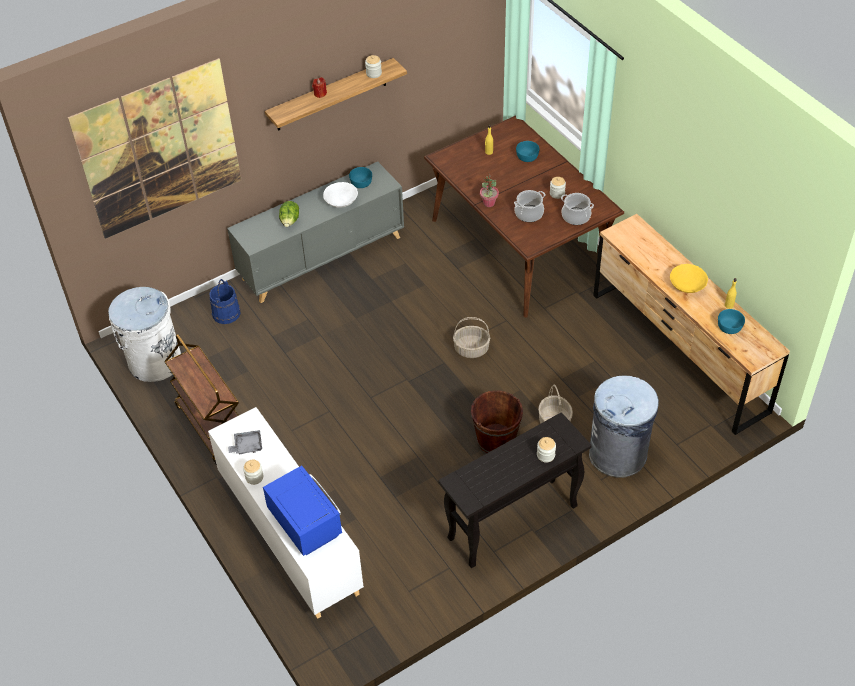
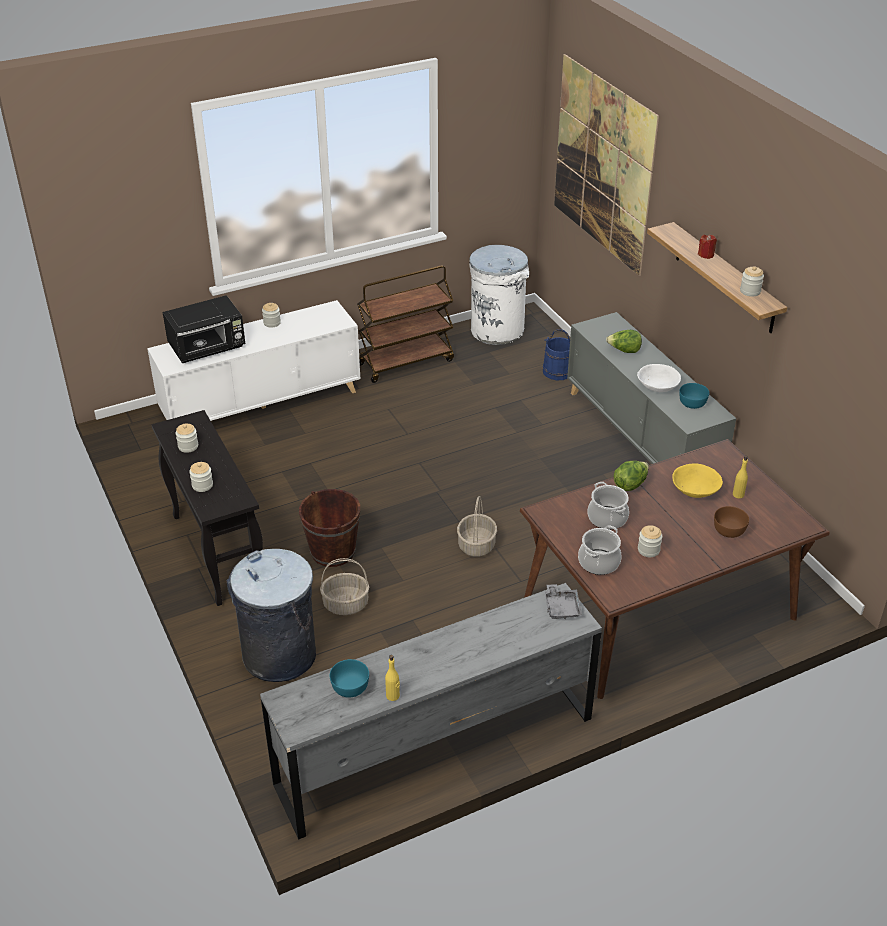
camera: 95 degrees right, 10 degrees down
grey tray [228,430,262,455] -> grey tray moved to [545,584,582,619]
blue microwave [263,466,343,556] -> black microwave [163,295,245,363]
potted plant [480,174,499,207] -> lettuce [614,461,649,491]
turquoise bowl [516,141,539,162] -> brown bowl [714,506,749,538]
brown dresser [593,214,790,435] -> grey dresser [260,583,602,840]
yellow bowl [670,264,708,293] -> yellow bowl moved to [672,463,723,498]
none -> jar [176,424,198,453]

